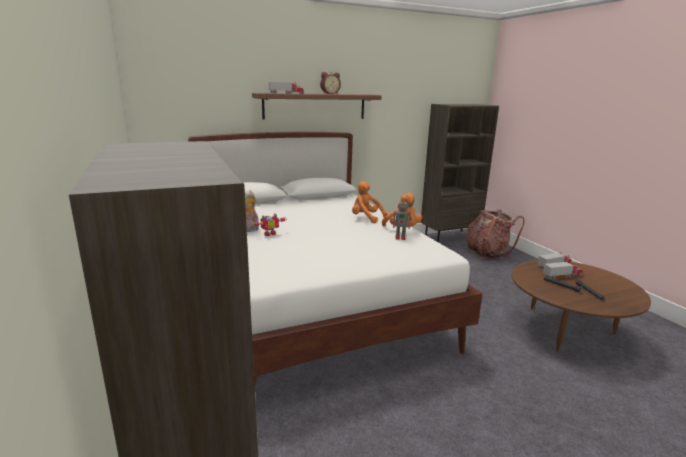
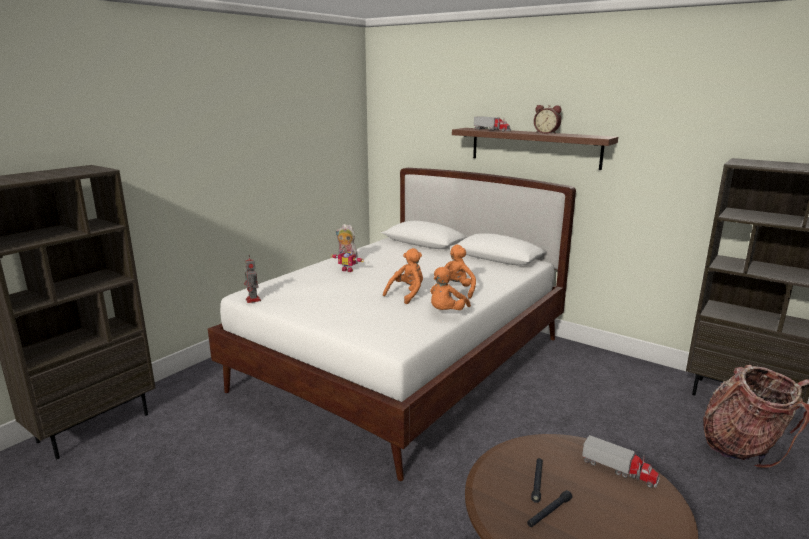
camera: 60 degrees right, 0 degrees up
toy robot [393,198,412,240] -> toy robot moved to [244,256,261,303]
toy truck [543,261,583,279] -> none
none -> orange plush toy [383,248,423,304]

